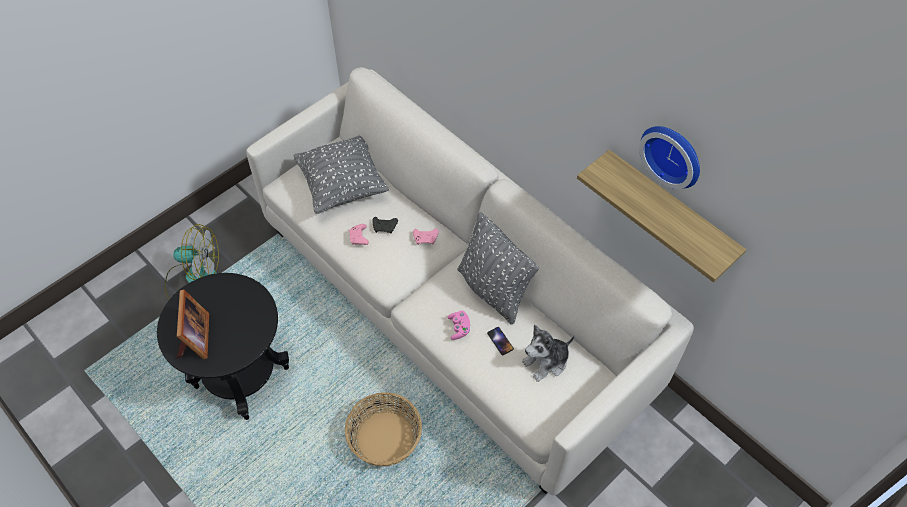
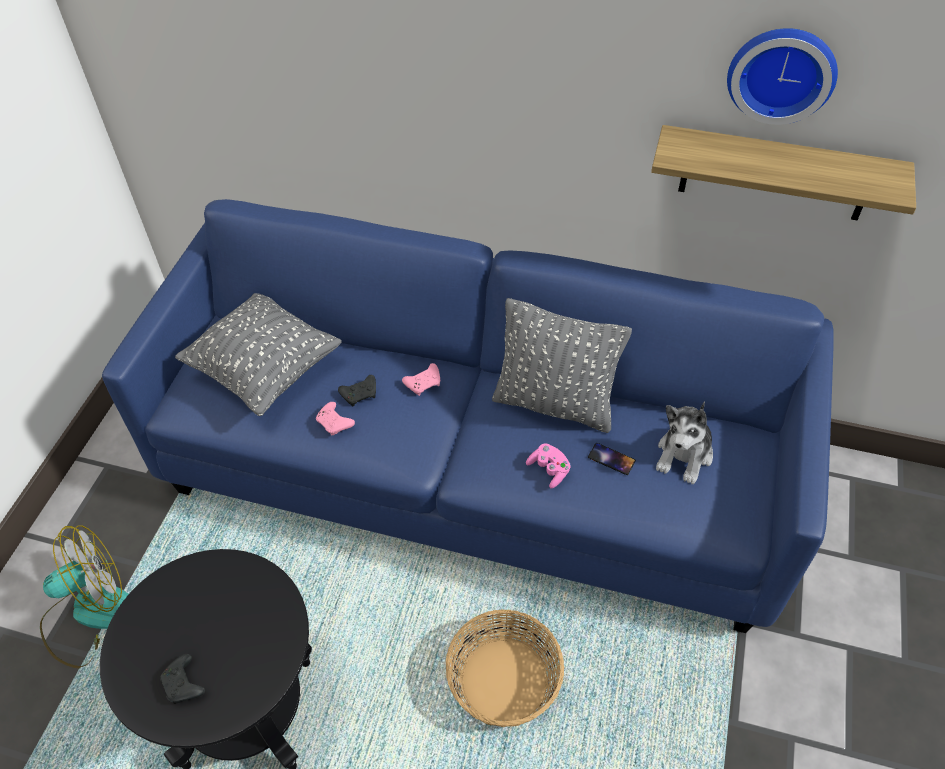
camera: 30 degrees left, 5 degrees down
picture frame [177,289,209,359] -> black game controller [160,654,205,704]
white sofa [246,67,694,495] -> blue sofa [102,199,834,633]

